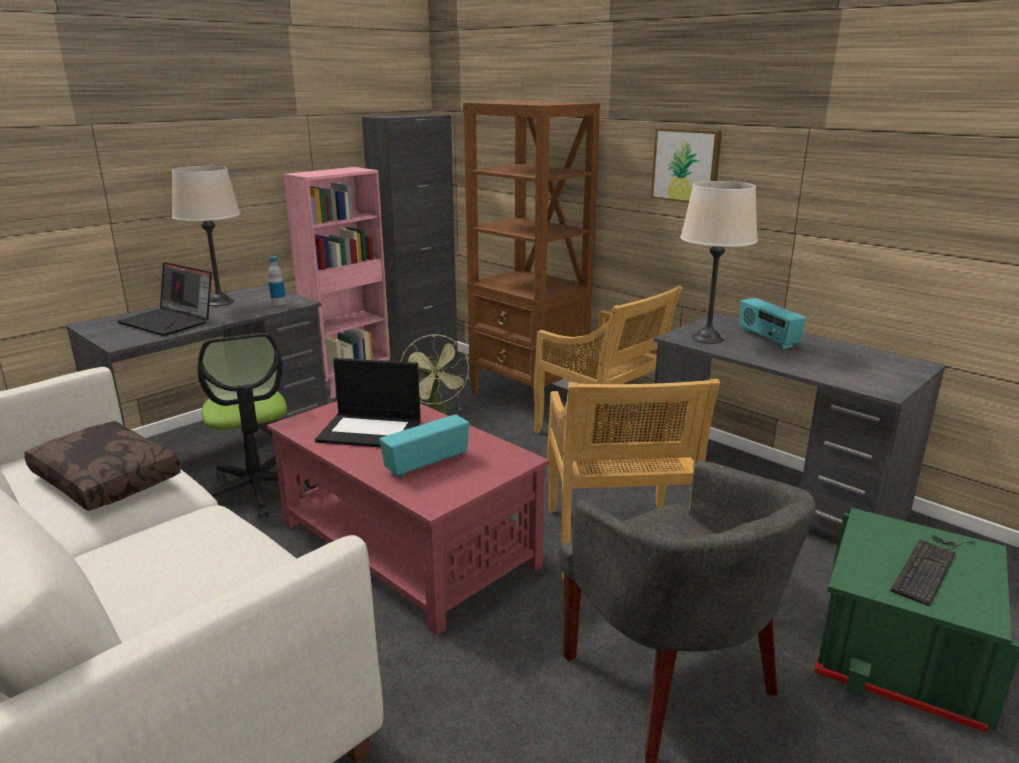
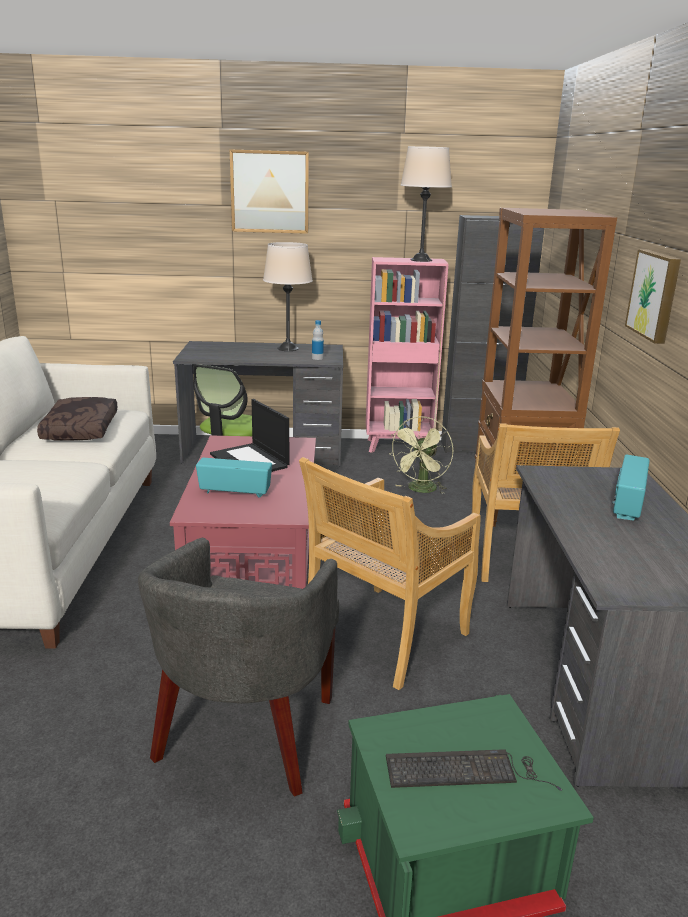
camera: 45 degrees right, 0 degrees up
laptop [117,262,212,336] -> none
beige table lamp [680,181,758,344] -> beige table lamp moved to [400,146,452,262]
none -> picture [230,149,309,234]

